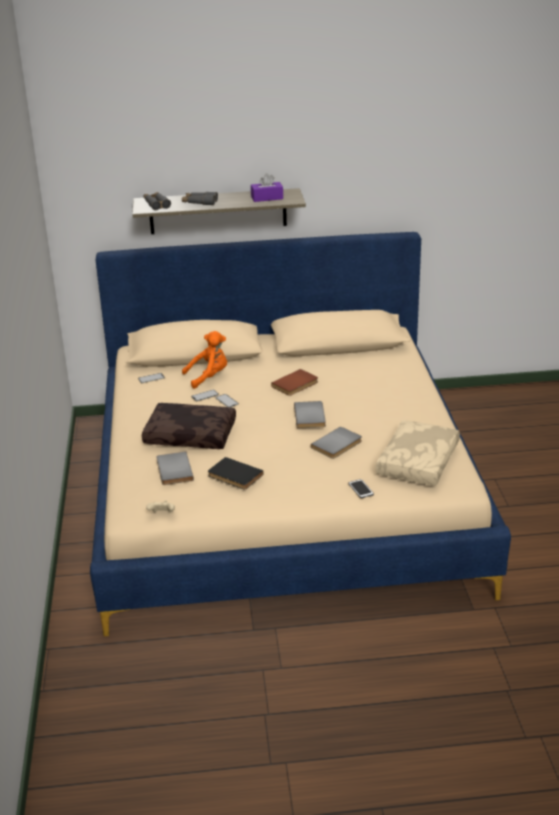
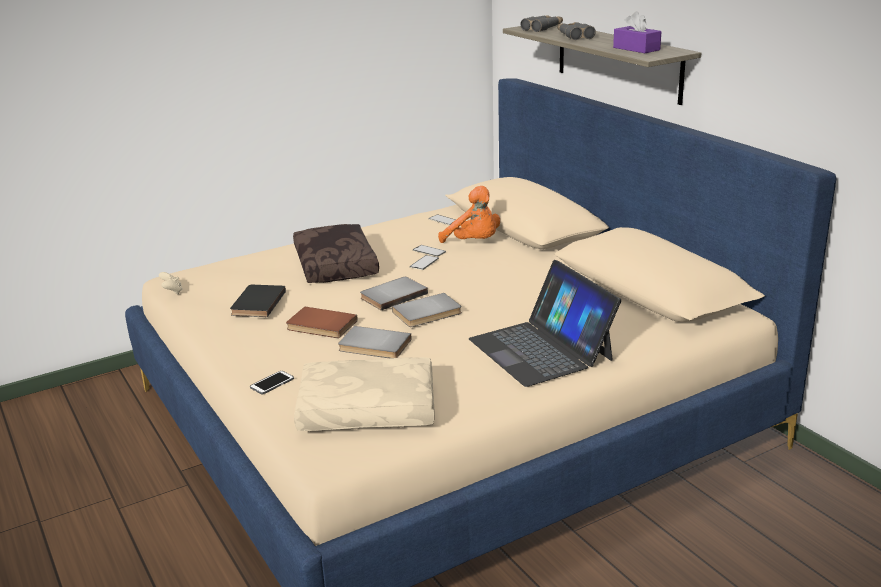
camera: 65 degrees right, 5 degrees down
grey book [157,452,194,485] -> grey book moved to [360,277,428,310]
brown book [271,369,318,396] -> brown book moved to [286,307,358,338]
none -> laptop [469,260,621,387]

